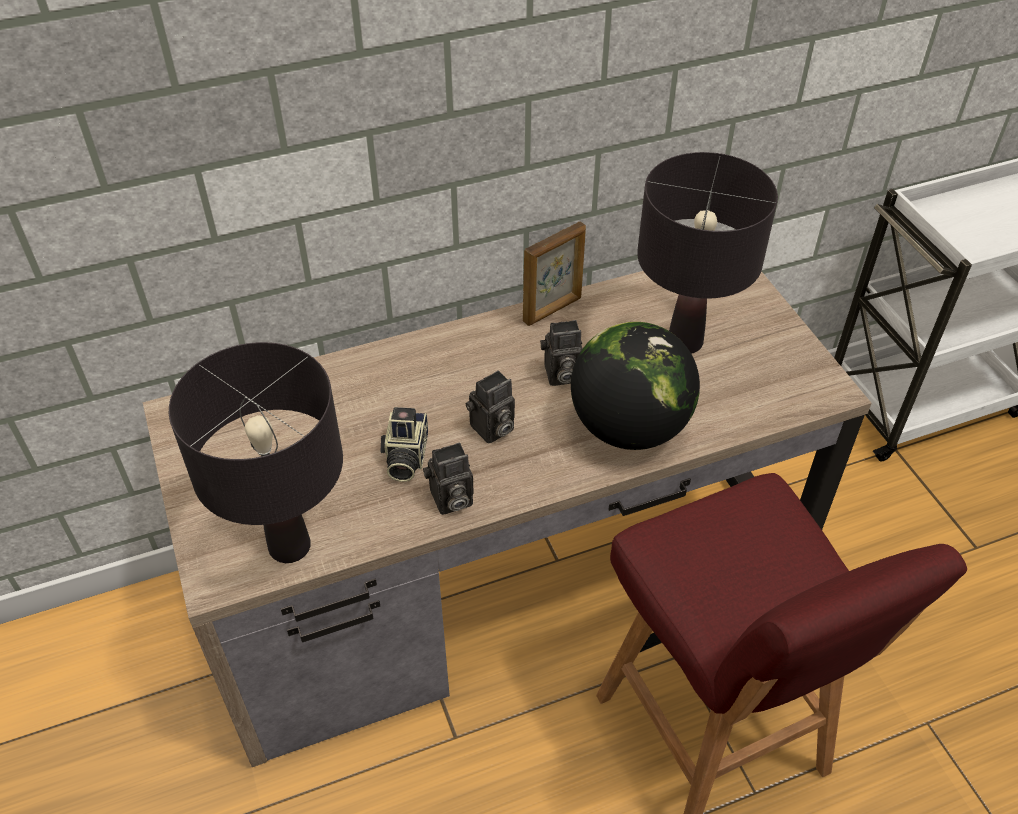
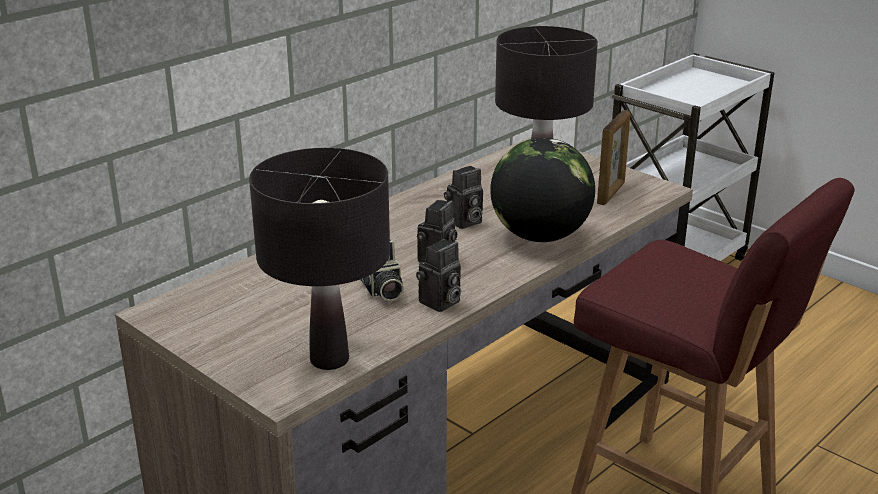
camera: 25 degrees left, 20 degrees down
picture frame [523,221,586,326] -> picture frame moved to [597,110,630,205]

